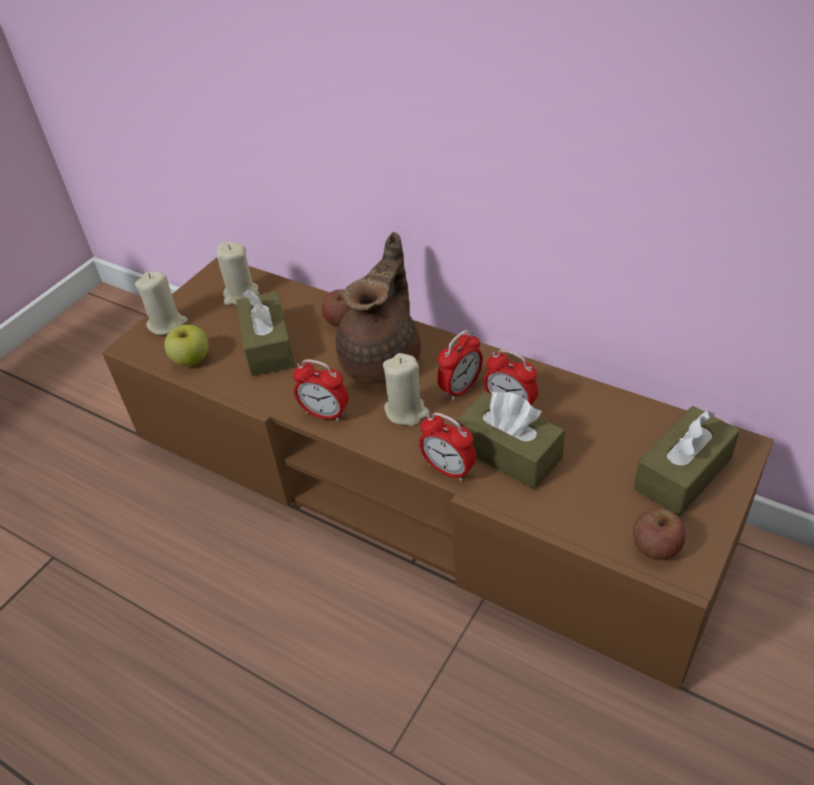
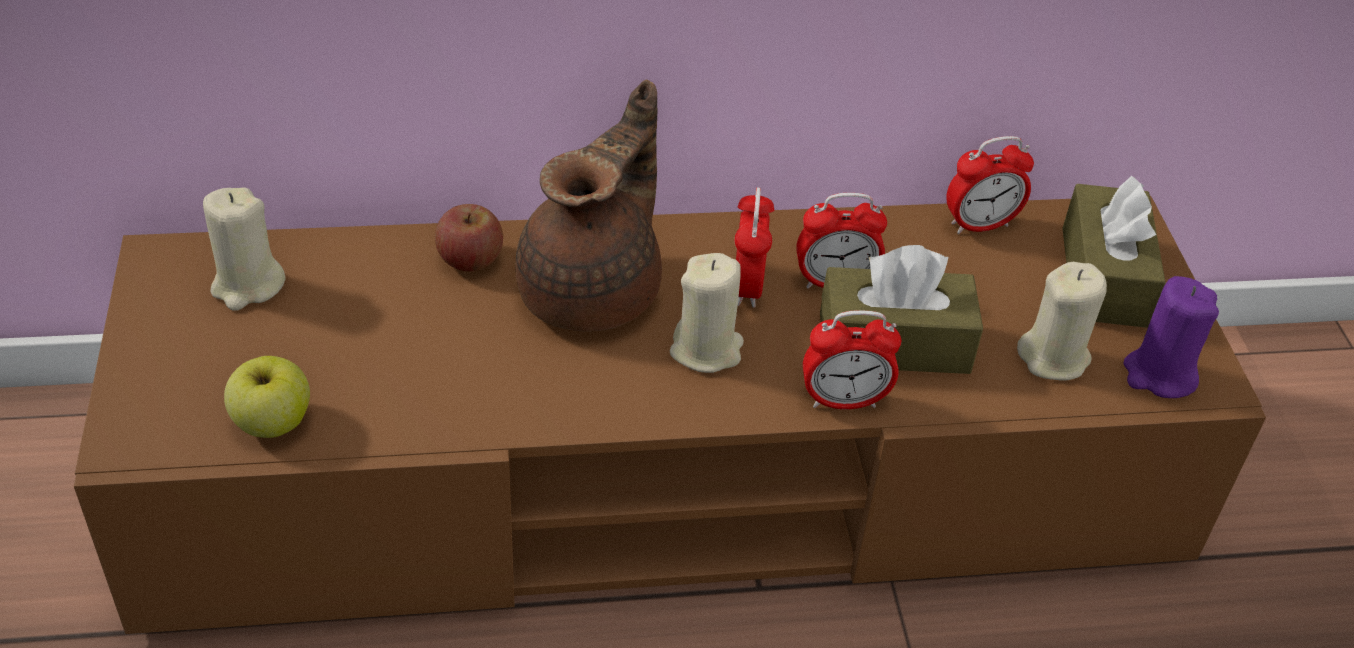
camera: 45 degrees left, 0 degrees up
beige candle [135,271,188,335] -> beige candle moved to [1017,262,1107,381]
brown tissue box [236,290,295,376] -> none
alarm clock [293,359,348,422] -> alarm clock moved to [946,136,1034,234]
brown teapot [336,232,421,383] -> brown teapot turned 45 degrees clockwise [515,80,662,332]
apple [633,508,686,560] -> purple candle [1124,276,1219,398]

